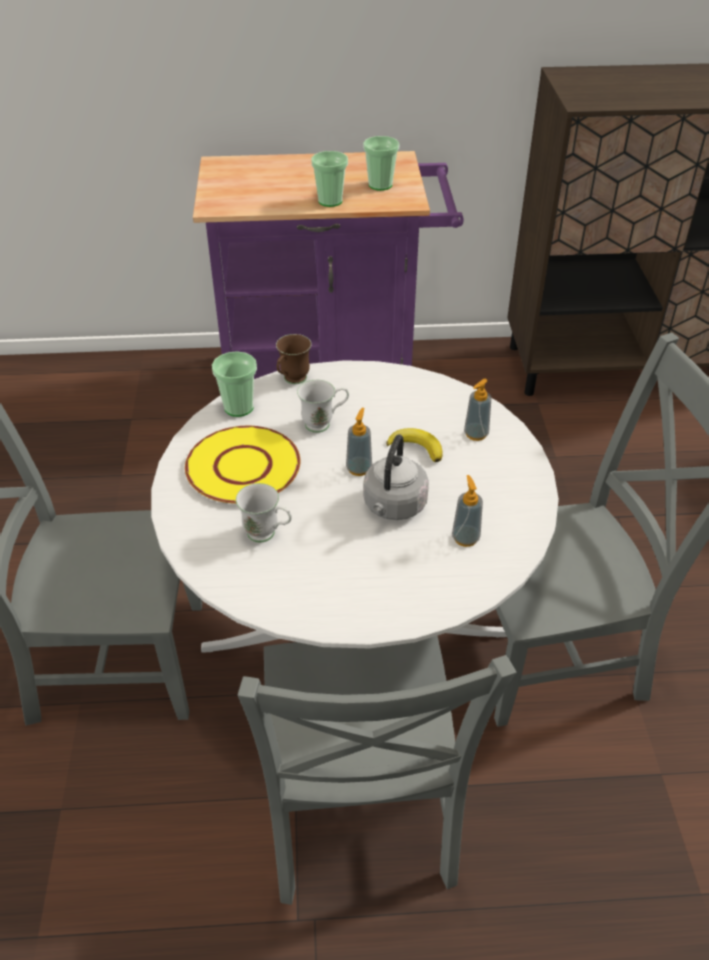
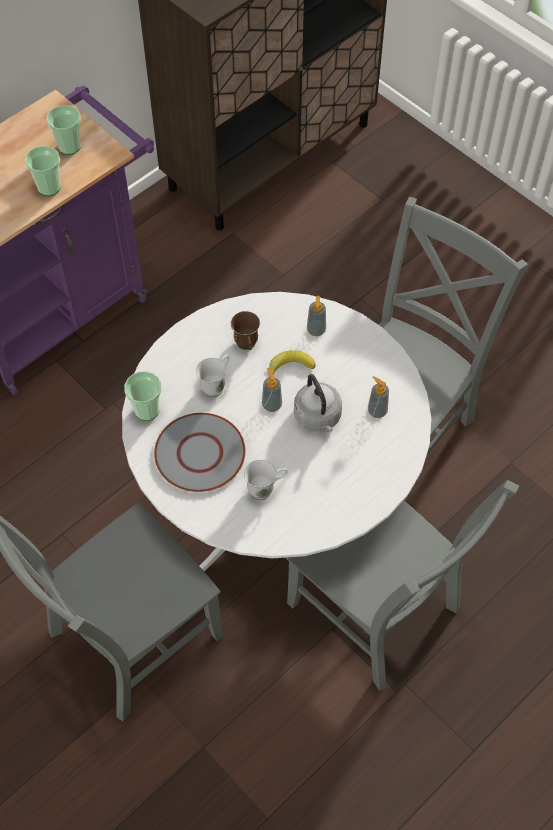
camera: 40 degrees left, 15 degrees up
yellow plate [185,426,300,504] -> grey plate [154,413,246,492]
brown mug [276,334,312,384] -> brown mug moved to [231,311,260,350]

